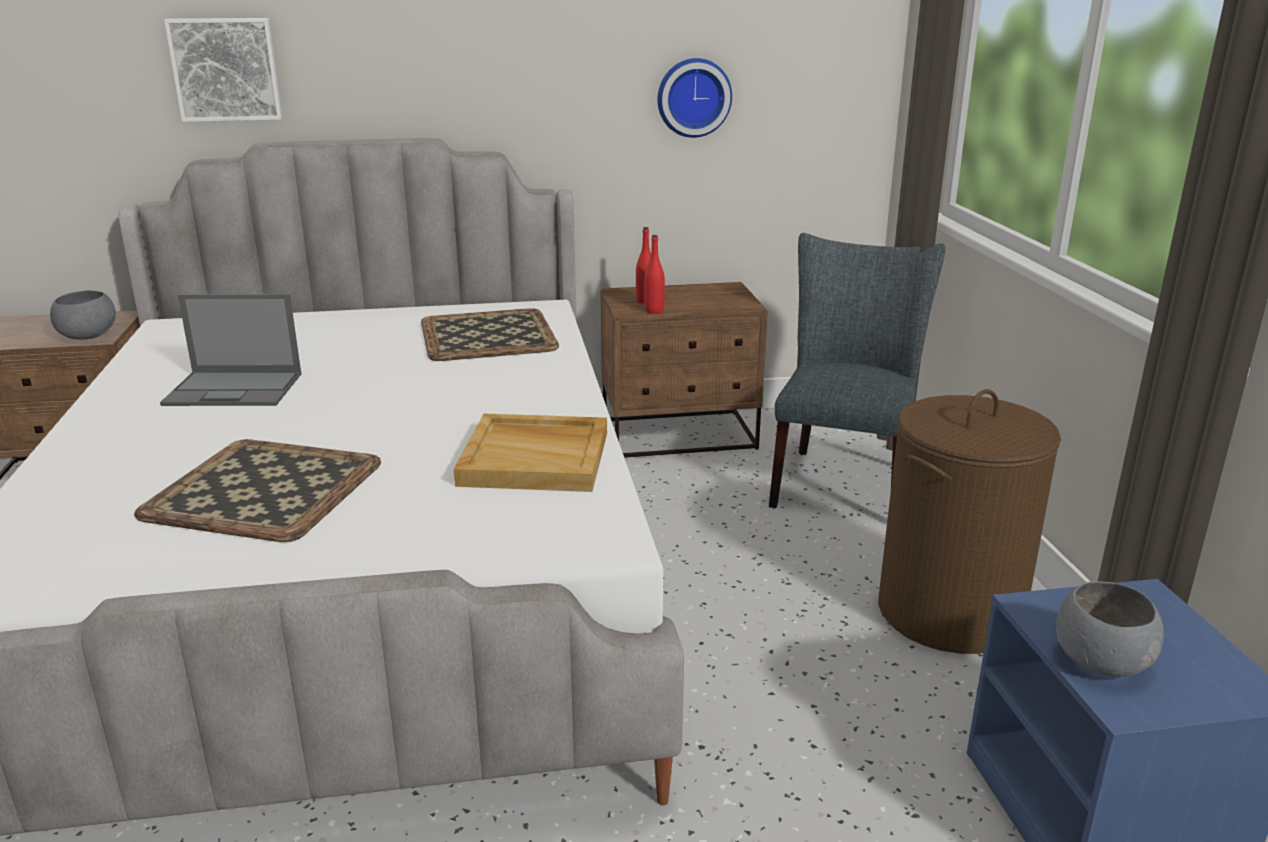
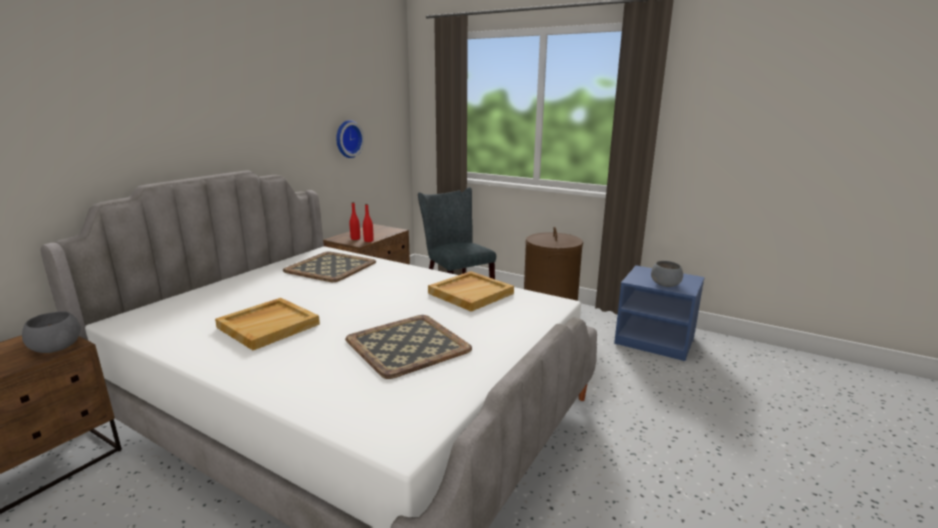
camera: 50 degrees left, 5 degrees down
laptop [160,294,302,406] -> beige tray [215,298,320,350]
picture [164,18,283,122] -> none

